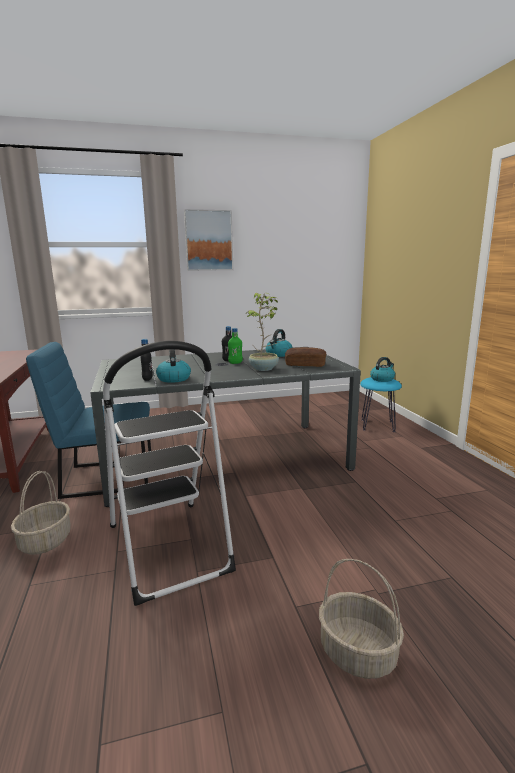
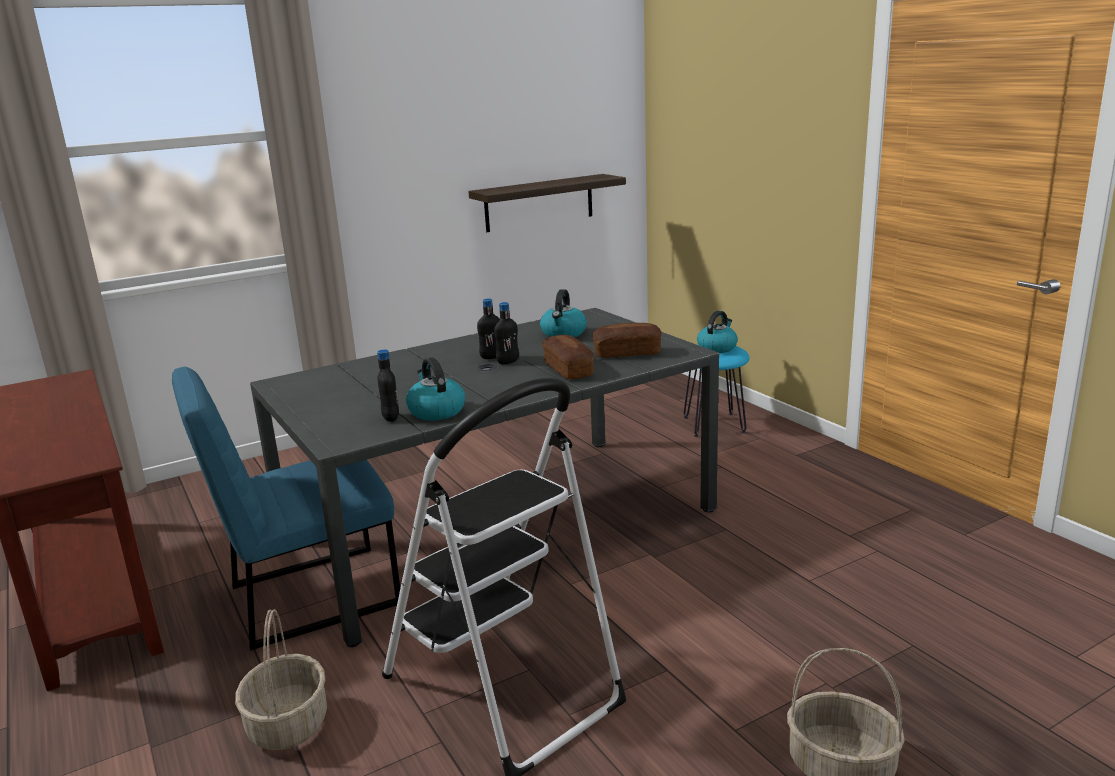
camera: 15 degrees left, 5 degrees up
picture [184,209,233,271] -> none
green bottle [228,328,243,364] -> black bottle [494,302,519,364]
potted plant [247,293,279,371] -> bread [542,335,594,379]
none -> shelf [468,174,626,232]

